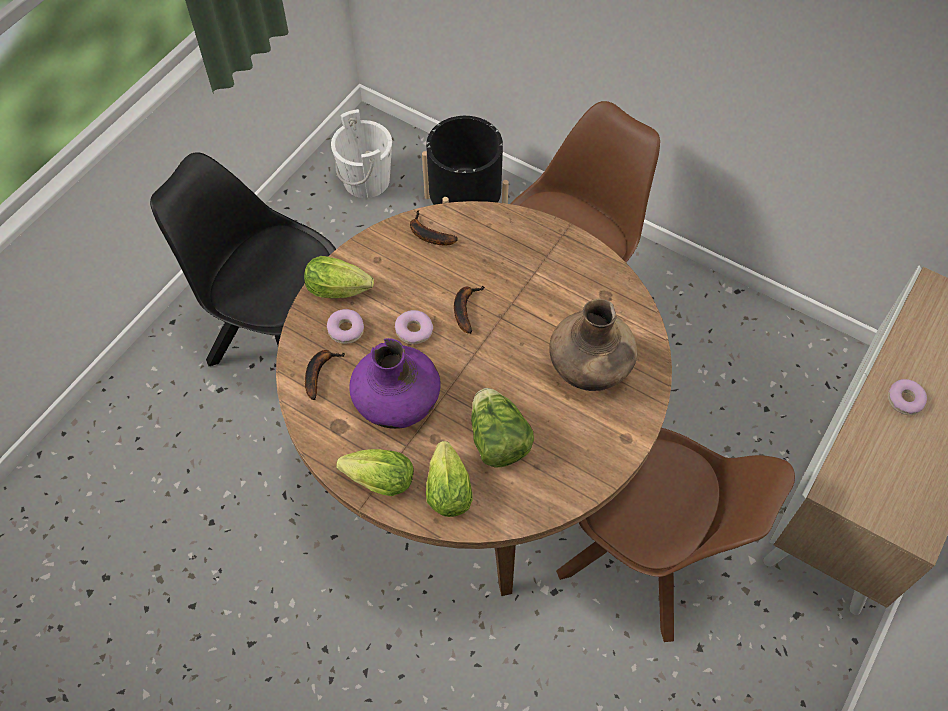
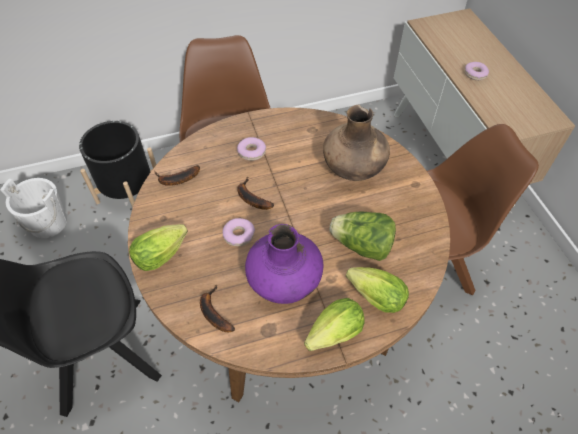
camera: 50 degrees left, 5 degrees down
donut [327,309,364,344] -> donut moved to [237,137,266,161]

